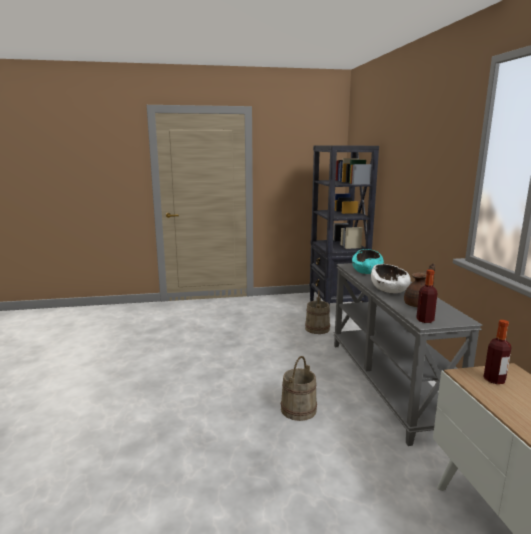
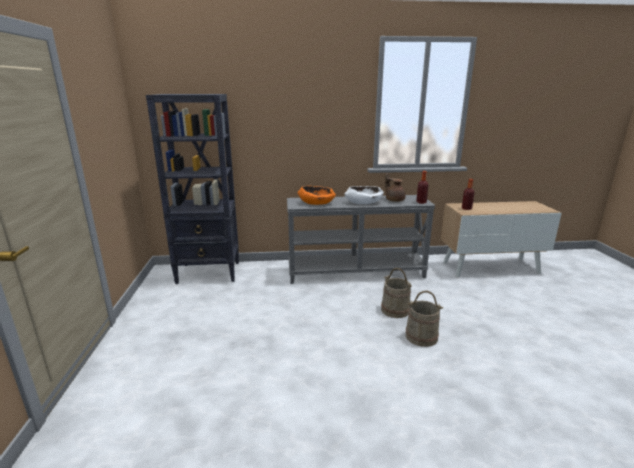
camera: 85 degrees left, 5 degrees up
beige bucket [305,290,330,334] -> beige bucket moved to [406,291,443,347]
turquoise bowl [352,249,384,274] -> orange bowl [298,186,336,205]

